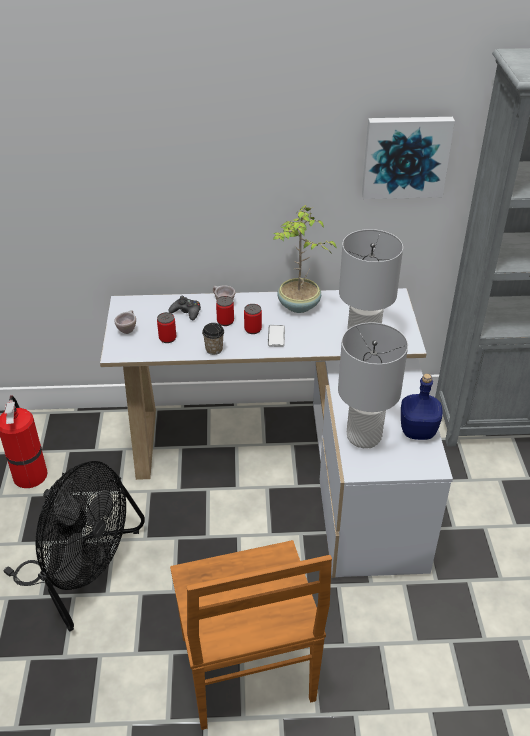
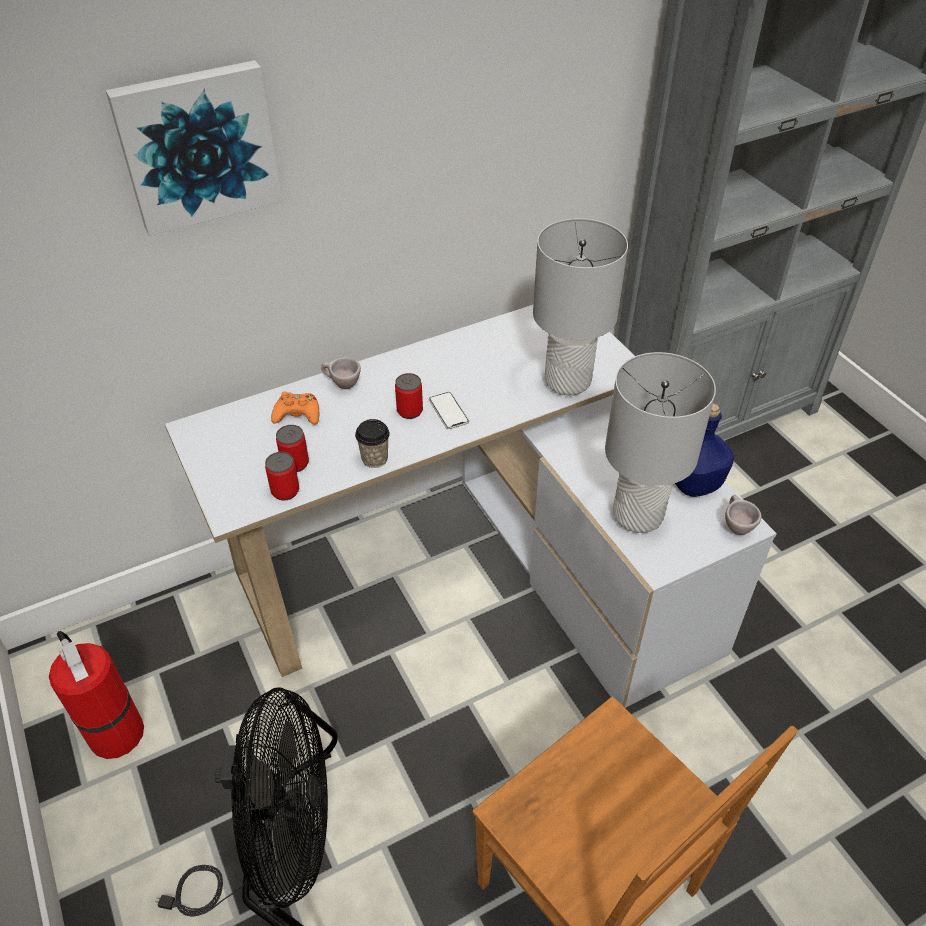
camera: 25 degrees left, 5 degrees up
beige cup [115,310,136,334] -> beige cup moved to [725,495,762,535]
black game controller [169,296,201,320] -> orange game controller [271,391,319,425]
can [216,296,234,326] -> can moved to [265,452,299,501]
potted plant [273,205,337,313] -> none
picture [362,117,455,199] -> picture moved to [106,60,282,236]

